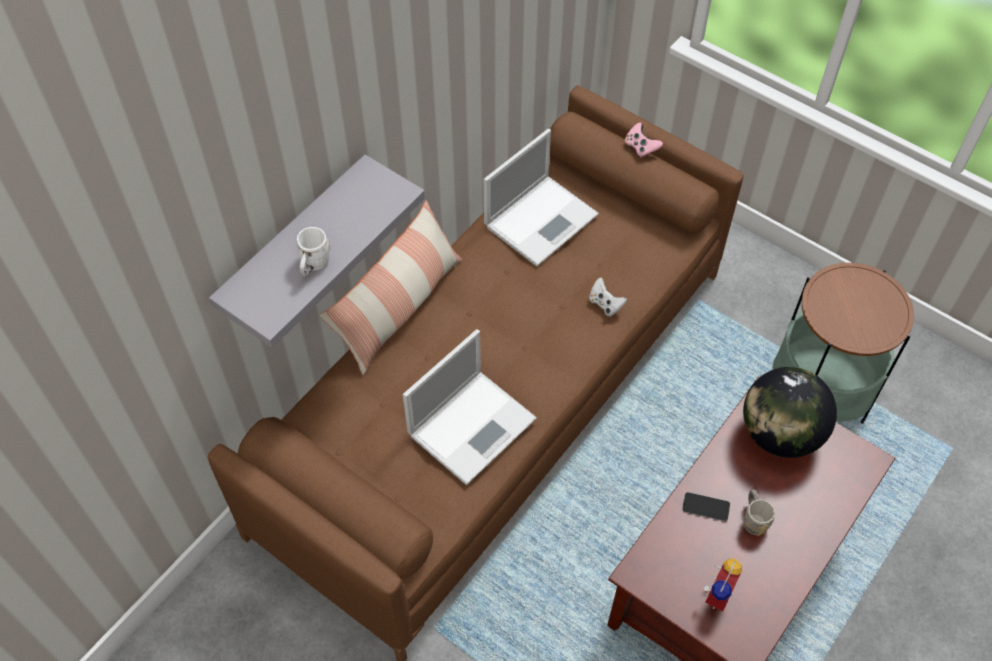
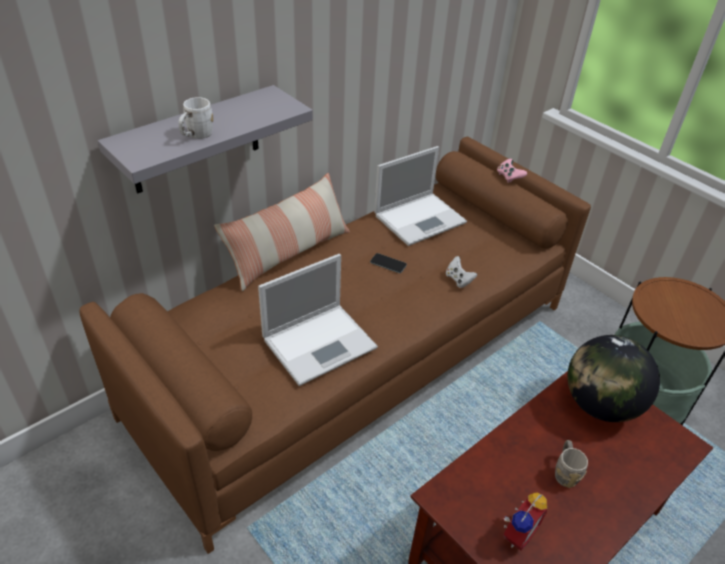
camera: 10 degrees right, 15 degrees down
phone [682,492,730,521] -> phone moved to [370,253,407,273]

